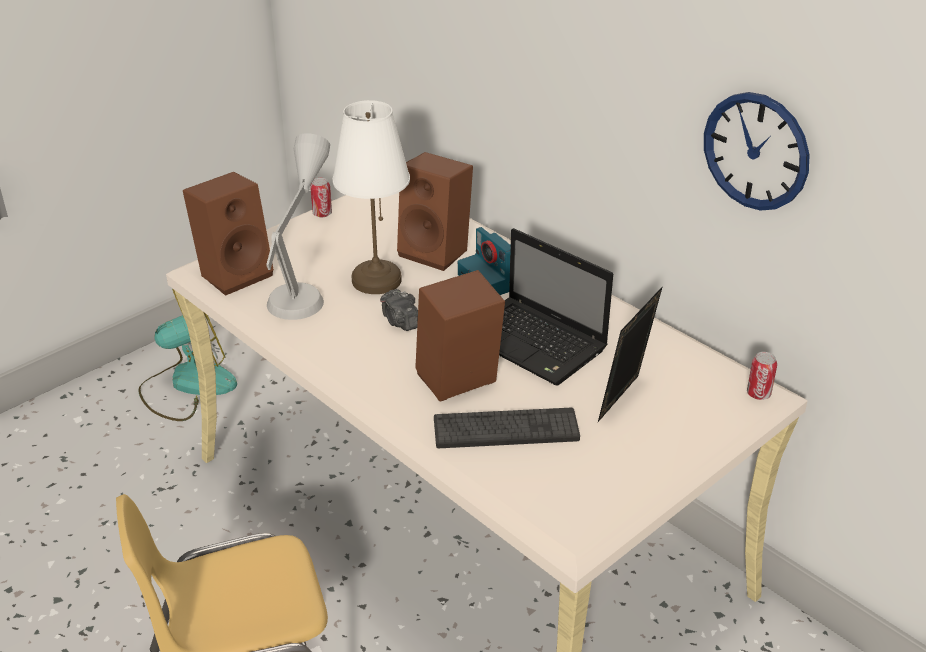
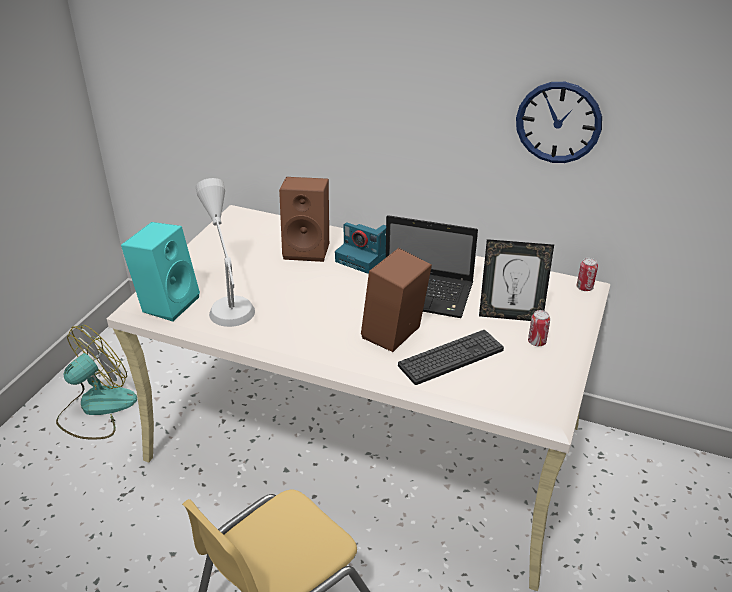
camera: 25 degrees left, 0 degrees up
brown speaker [183,172,274,296] -> turquoise speaker [121,222,200,321]
can [310,178,332,217] -> can moved to [528,310,550,346]
white table lamp [333,100,410,294] -> none
camera [380,289,418,331] -> none
picture frame [598,286,663,422] -> picture frame turned 90 degrees counterclockwise [479,239,554,321]

